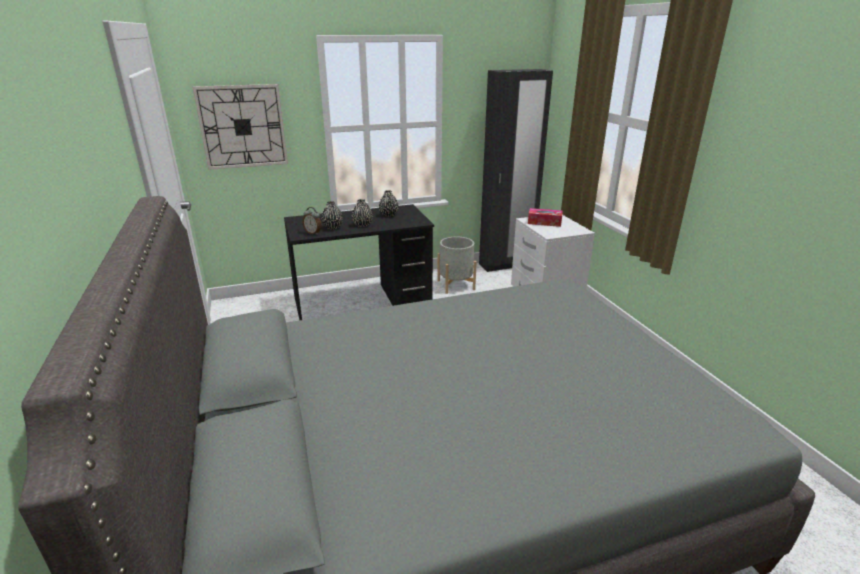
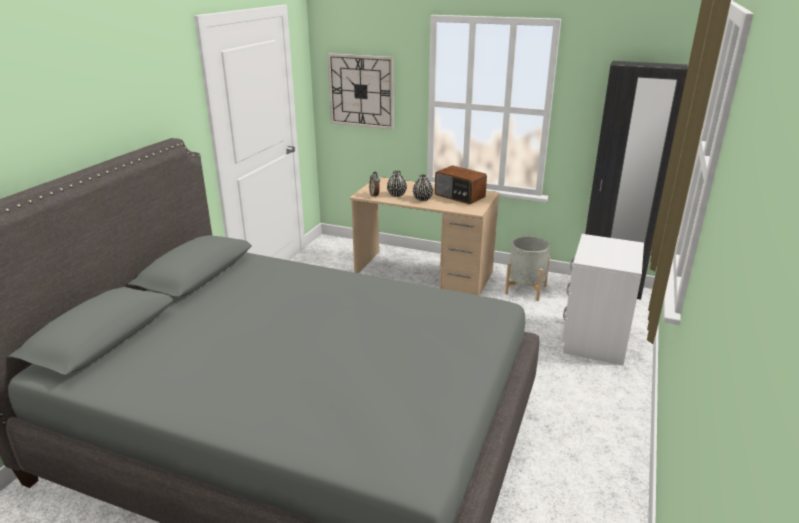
camera: 40 degrees right, 0 degrees up
black desk [284,204,434,320] -> beige desk [349,177,499,296]
black vase [379,190,399,217] -> radio [435,165,487,204]
tissue box [528,208,563,227] -> none

